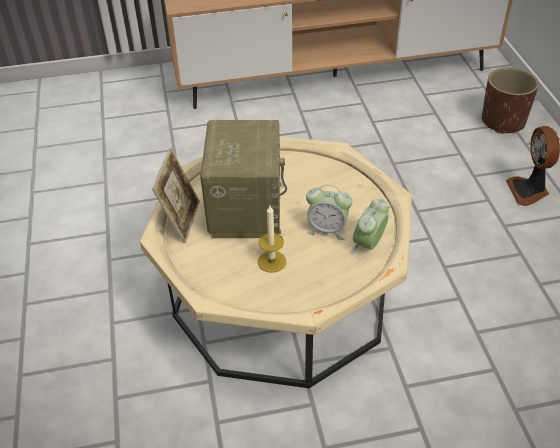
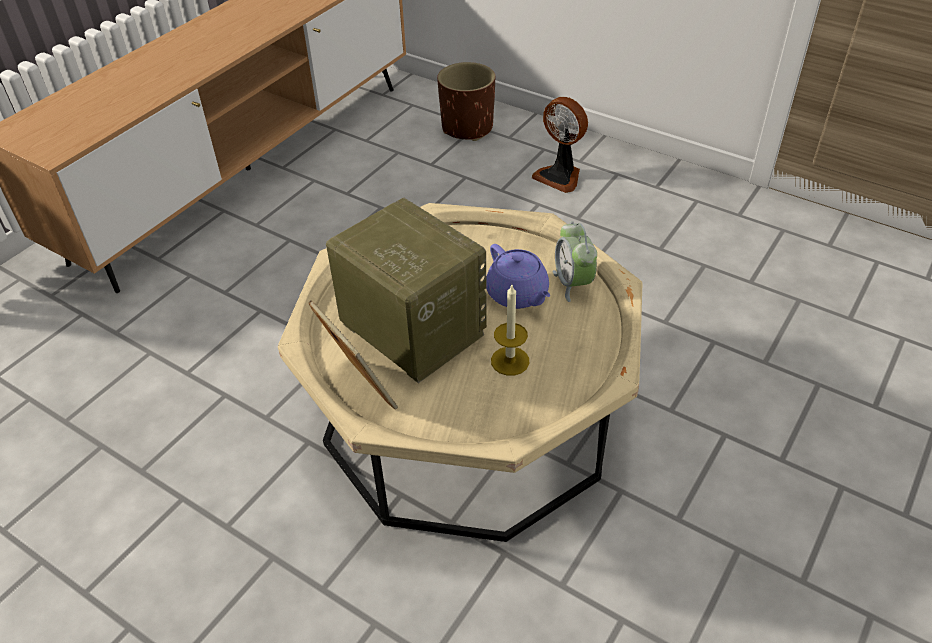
camera: 45 degrees left, 0 degrees up
alarm clock [306,185,353,240] -> purple teapot [486,244,550,309]

